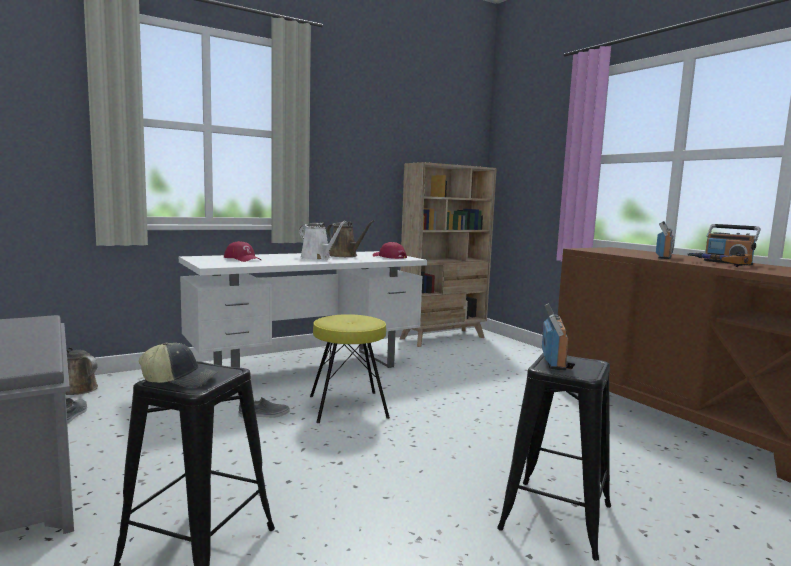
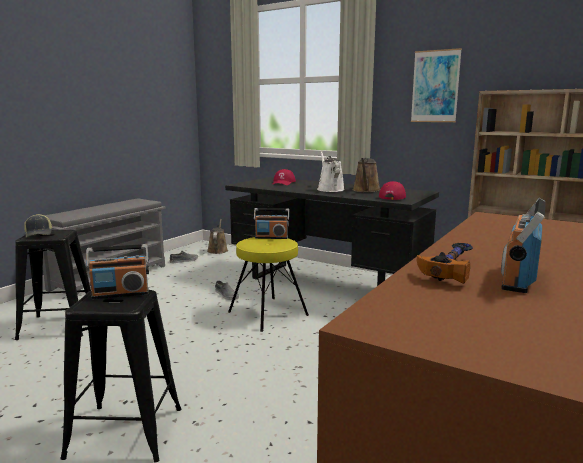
camera: 65 degrees right, 5 degrees up
white desk [179,251,427,368] -> black desk [225,177,439,286]
white watering can [299,221,346,260] -> white watering can turned 150 degrees clockwise [317,151,345,192]
radio [656,221,674,259] -> radio moved to [254,208,289,239]
none -> picture [411,48,462,122]

